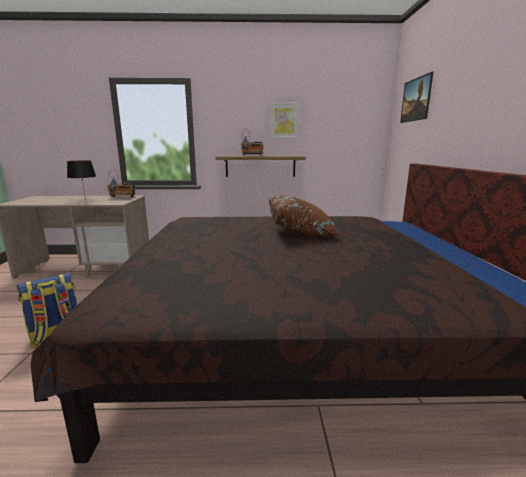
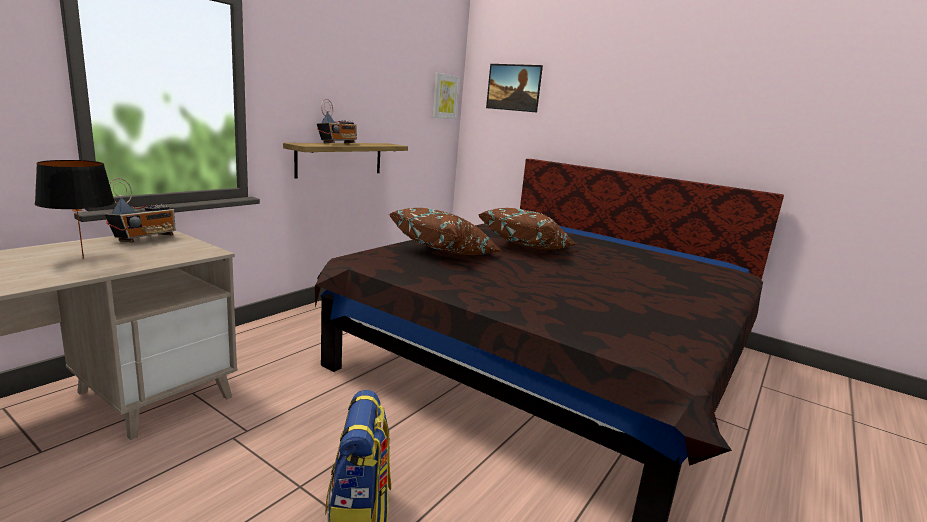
camera: 55 degrees left, 0 degrees up
picture [270,103,300,139] -> picture moved to [432,73,460,119]
none -> brown pillow [389,208,501,255]

